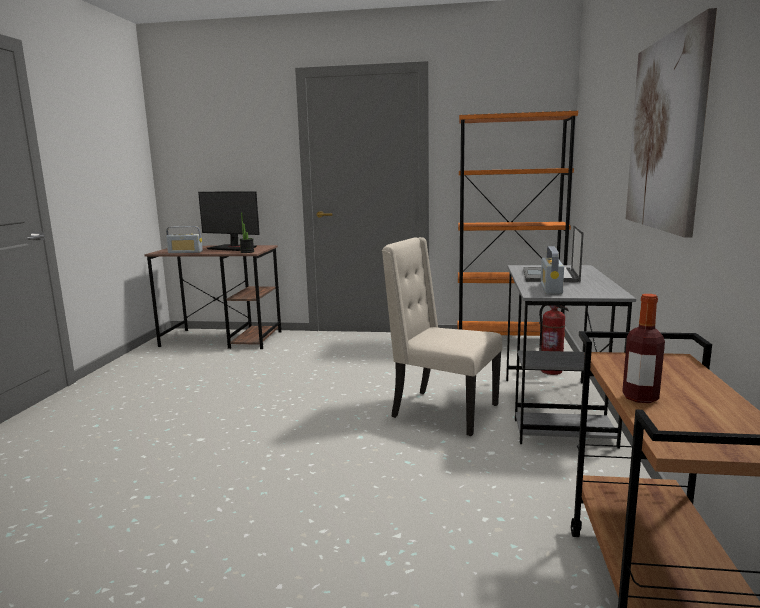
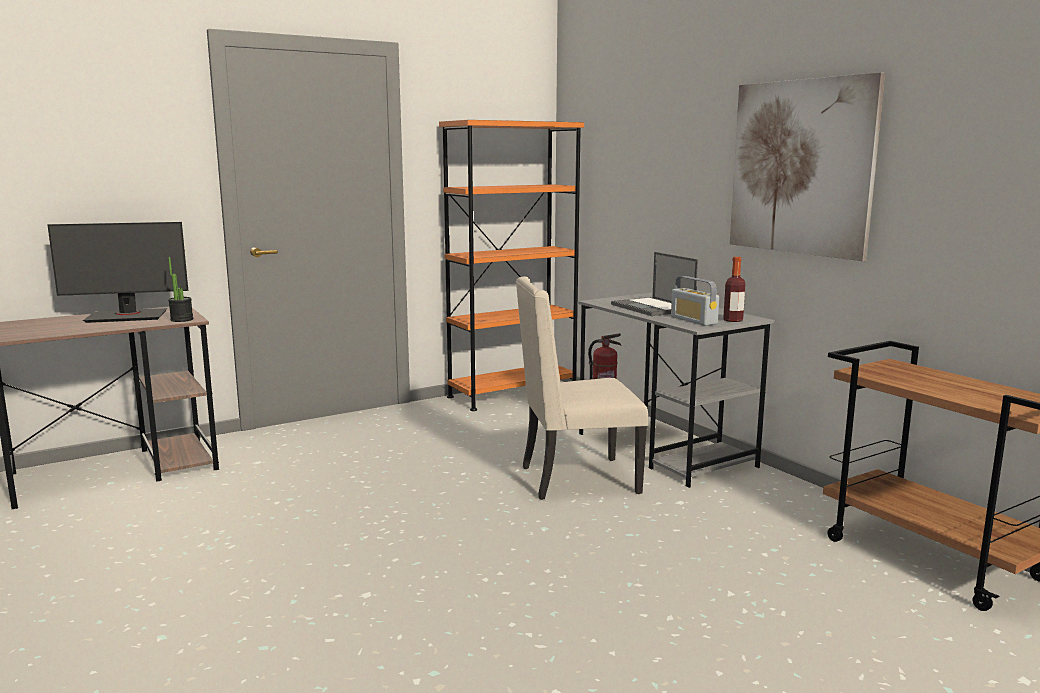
camera: 40 degrees left, 0 degrees up
radio [166,226,203,253] -> none
bottle [622,294,665,403] -> bottle moved to [723,257,745,322]

